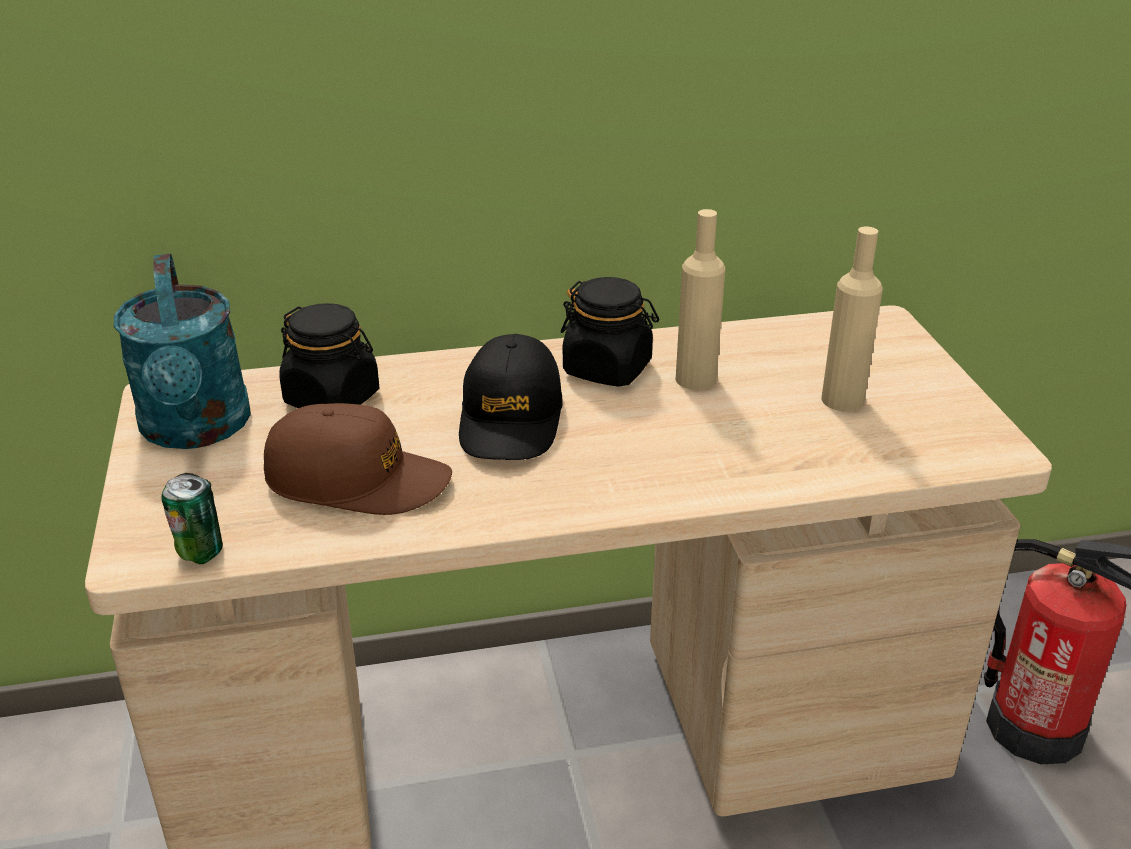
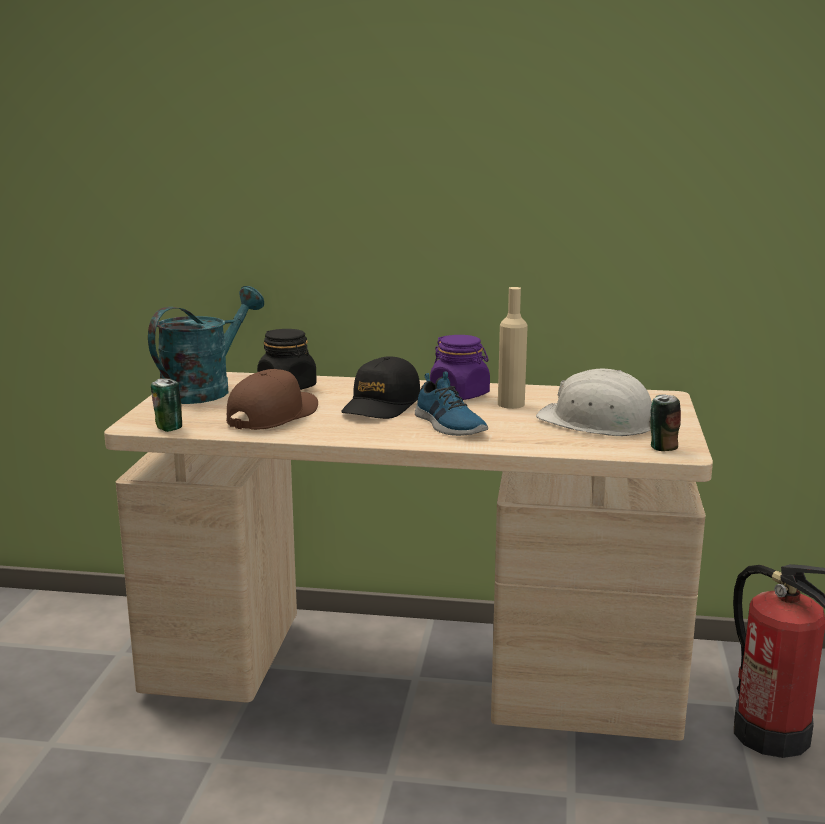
camera: 20 degrees right, 15 degrees down
turquoise watering can [114,254,251,449] -> turquoise watering can turned 150 degrees counterclockwise [148,286,264,404]
brown cap [264,403,452,515] -> brown cap turned 90 degrees counterclockwise [226,369,318,430]
black jar [561,277,659,387] -> purple jar [430,335,490,400]
beige bottle [822,226,883,412] -> white hard hat [536,369,652,436]
none -> shoe [415,372,488,436]
none -> can [650,394,681,451]

